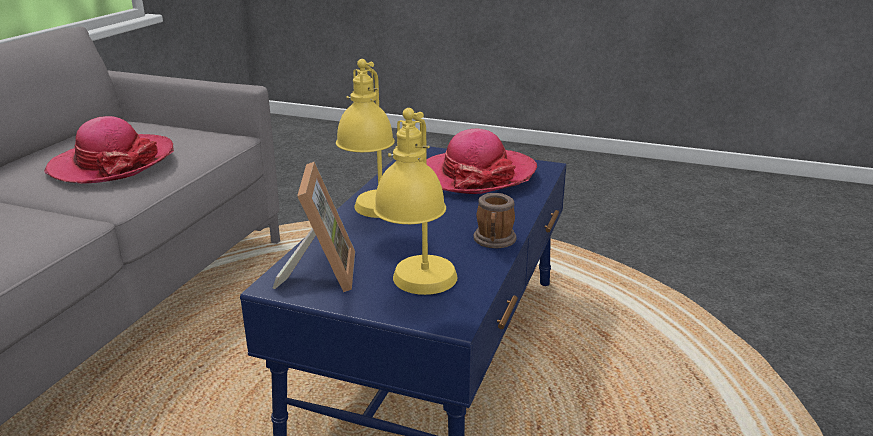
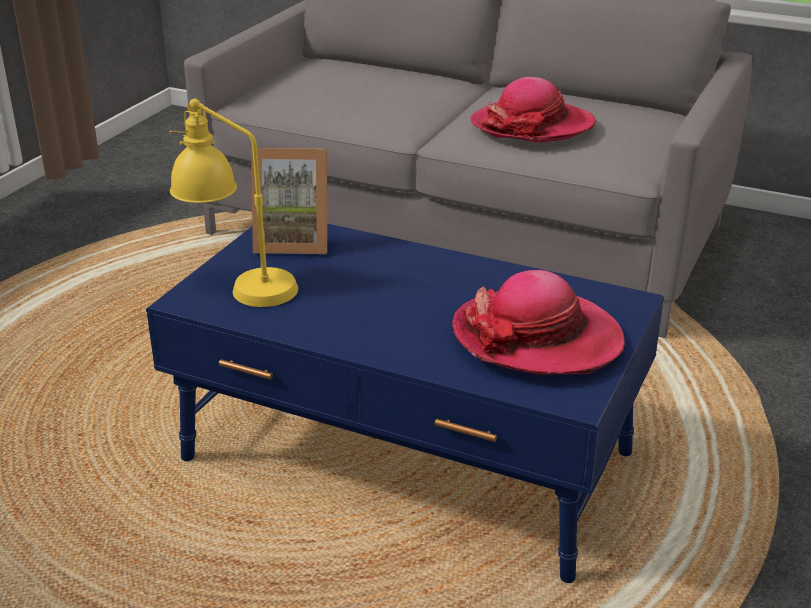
camera: 95 degrees right, 5 degrees up
yellow table lamp [336,59,395,218] -> none
mug [473,193,517,248] -> none

